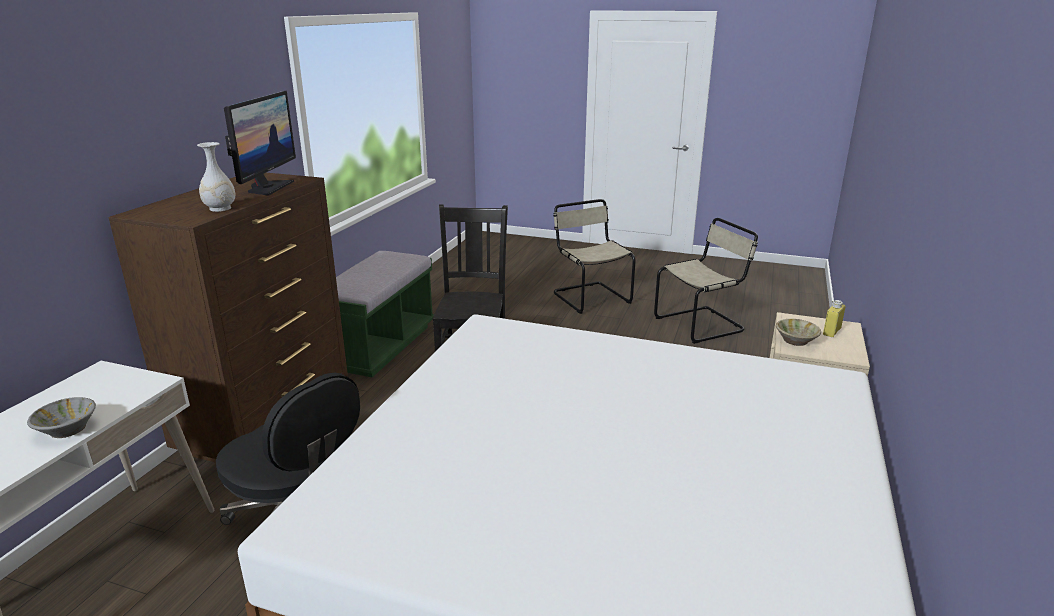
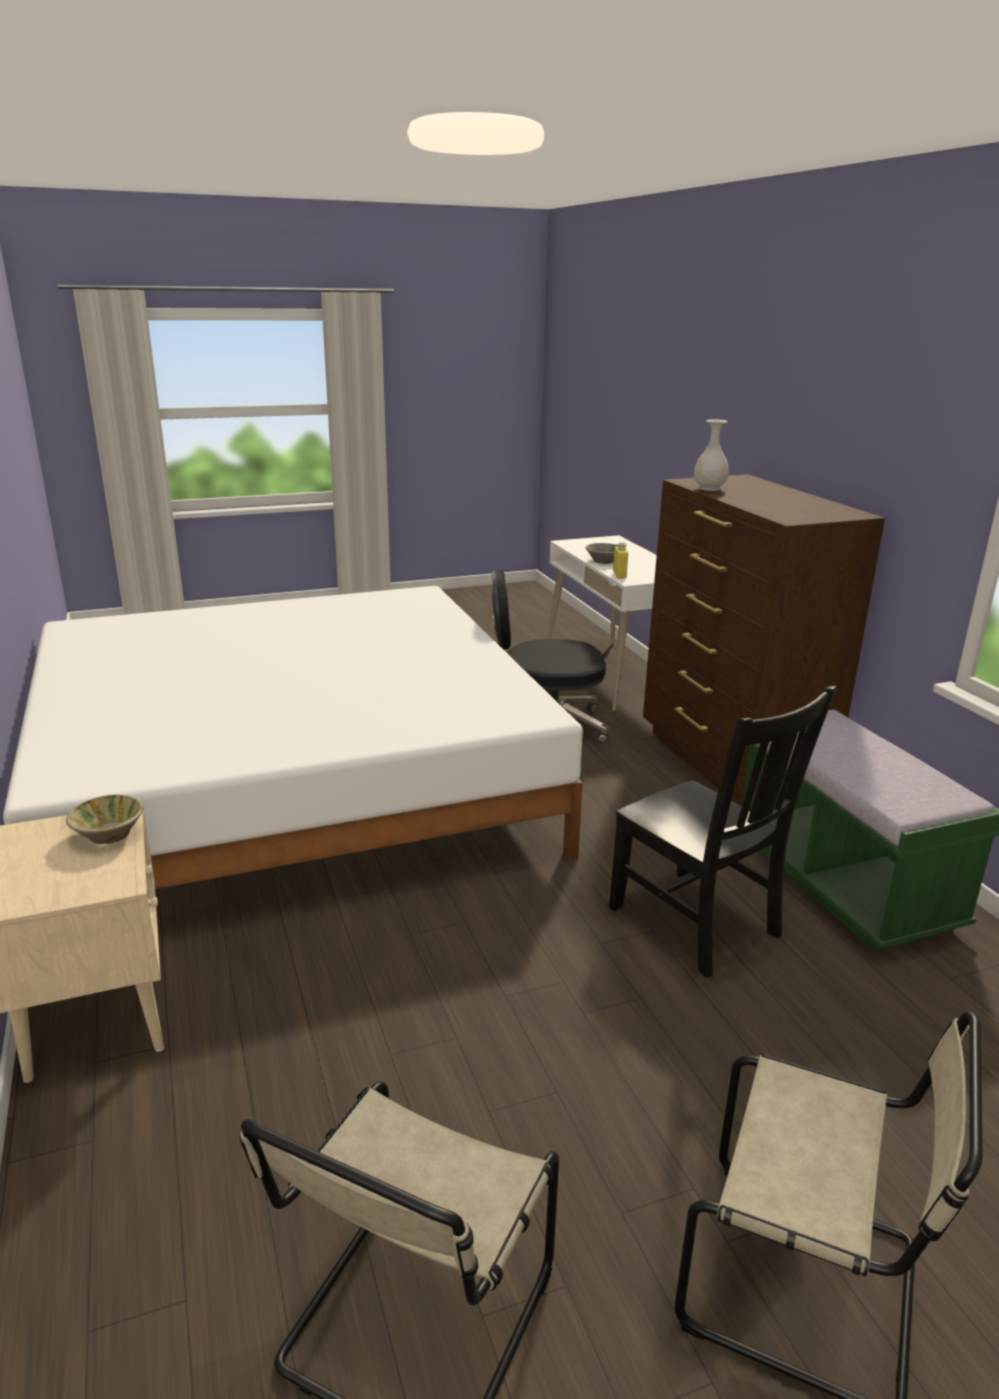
camera: 140 degrees right, 0 degrees up
monitor [224,91,296,196] -> none
yellow bottle [823,300,845,337] -> yellow bottle moved to [613,542,628,578]

